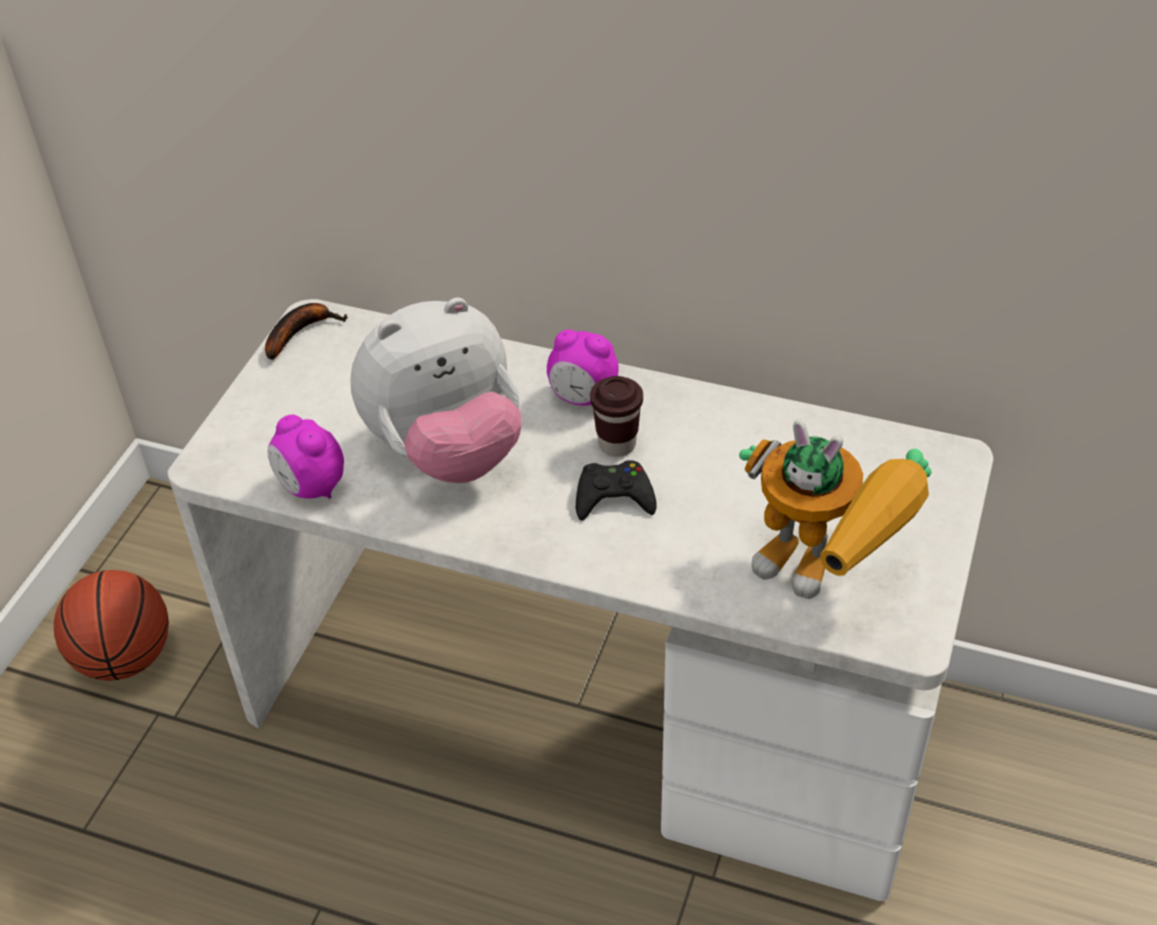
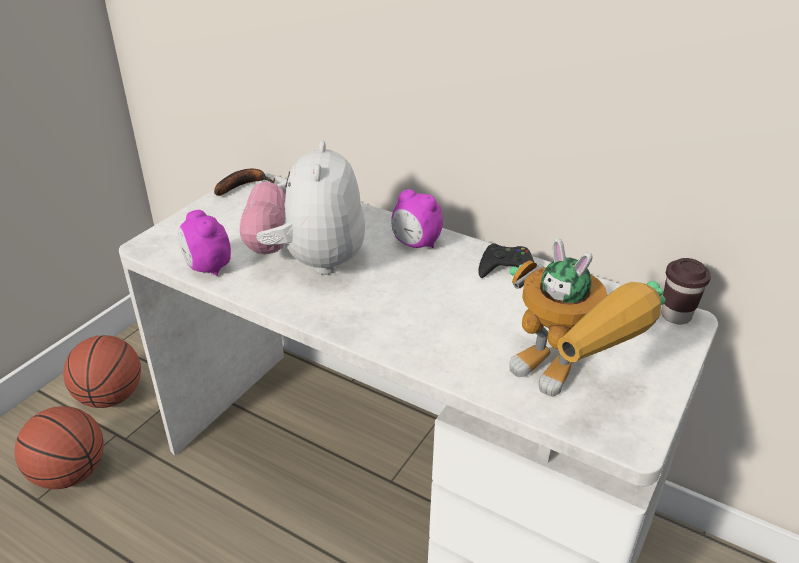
camera: 10 degrees right, 10 degrees down
plush toy [350,297,522,483] -> plush toy turned 105 degrees clockwise [239,141,365,275]
black game controller [576,460,656,521] -> black game controller moved to [478,243,534,278]
brown cup [590,376,643,456] -> brown cup moved to [661,258,711,324]
none -> basketball [15,406,104,489]

